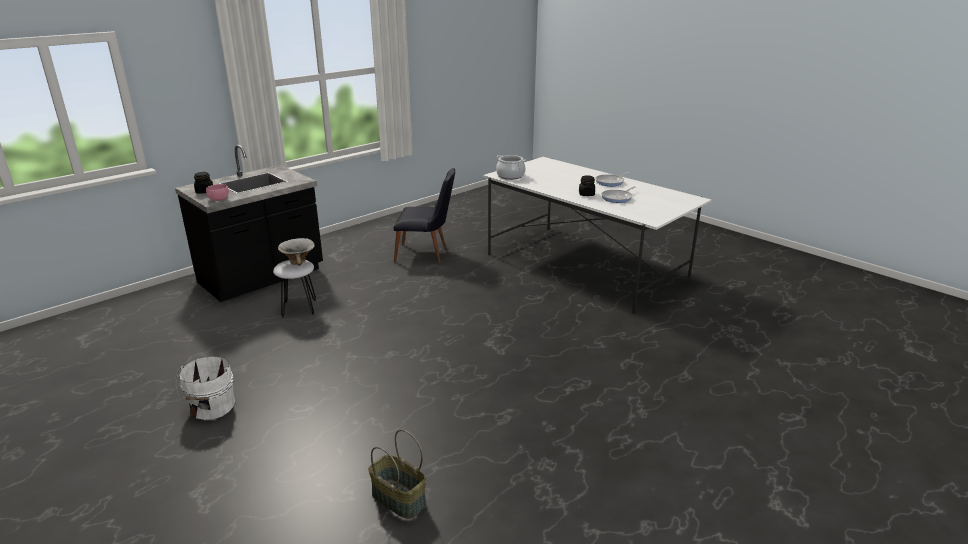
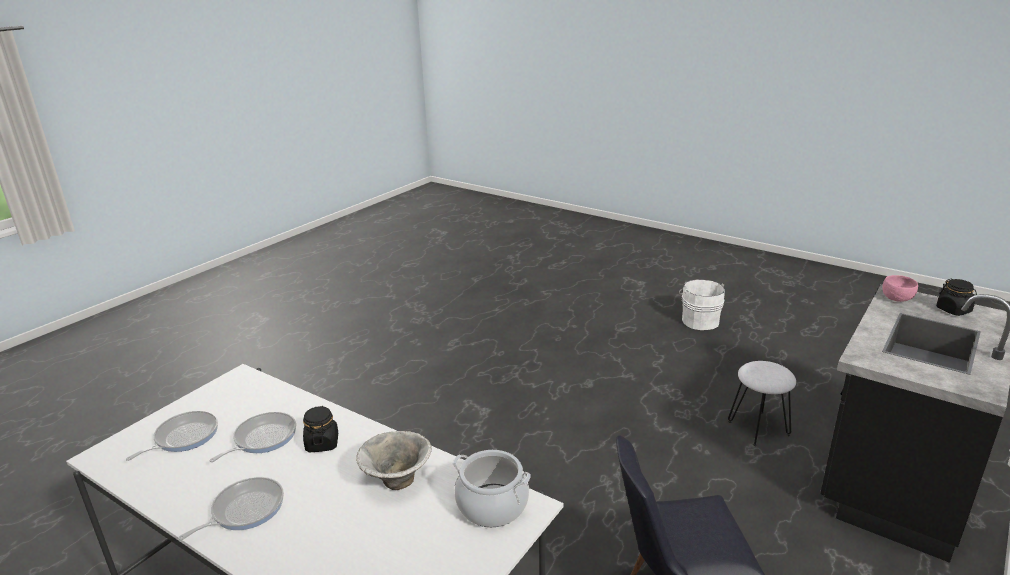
camera: 170 degrees right, 0 degrees up
bowl [278,238,314,266] -> bowl moved to [356,431,432,490]
basket [368,429,426,519] -> none
none -> frying pan [126,410,218,461]

